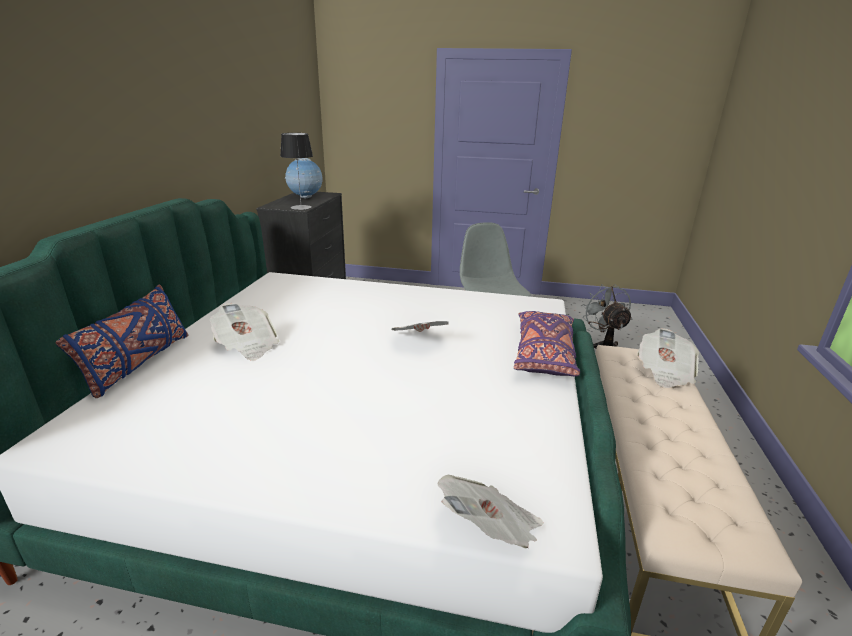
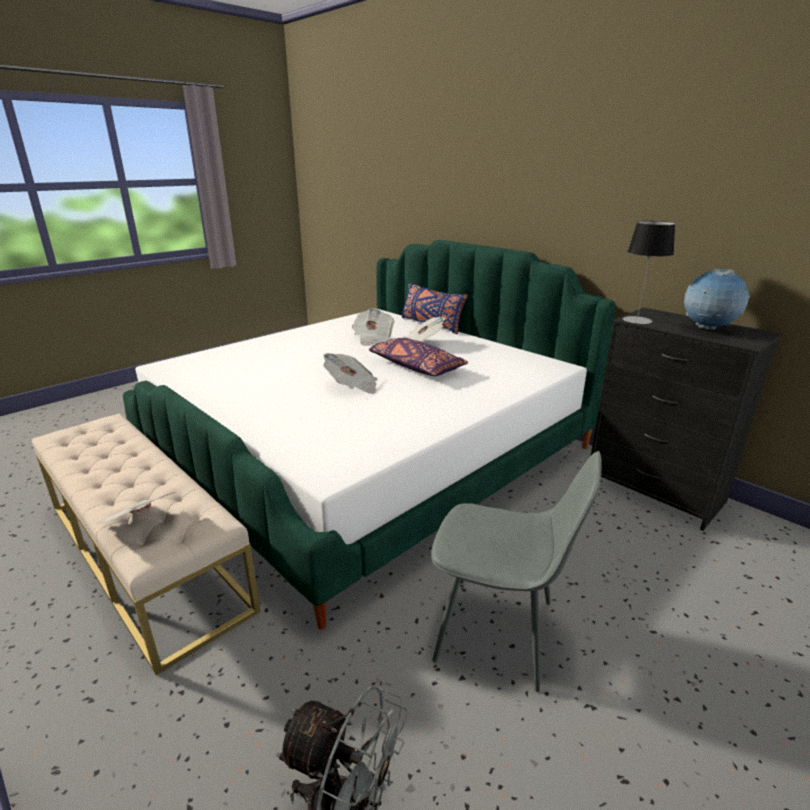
camera: 125 degrees right, 0 degrees up
newspaper [437,475,544,549] -> newspaper moved to [352,308,395,346]
purple pillow [514,311,581,377] -> purple pillow moved to [369,338,468,376]

